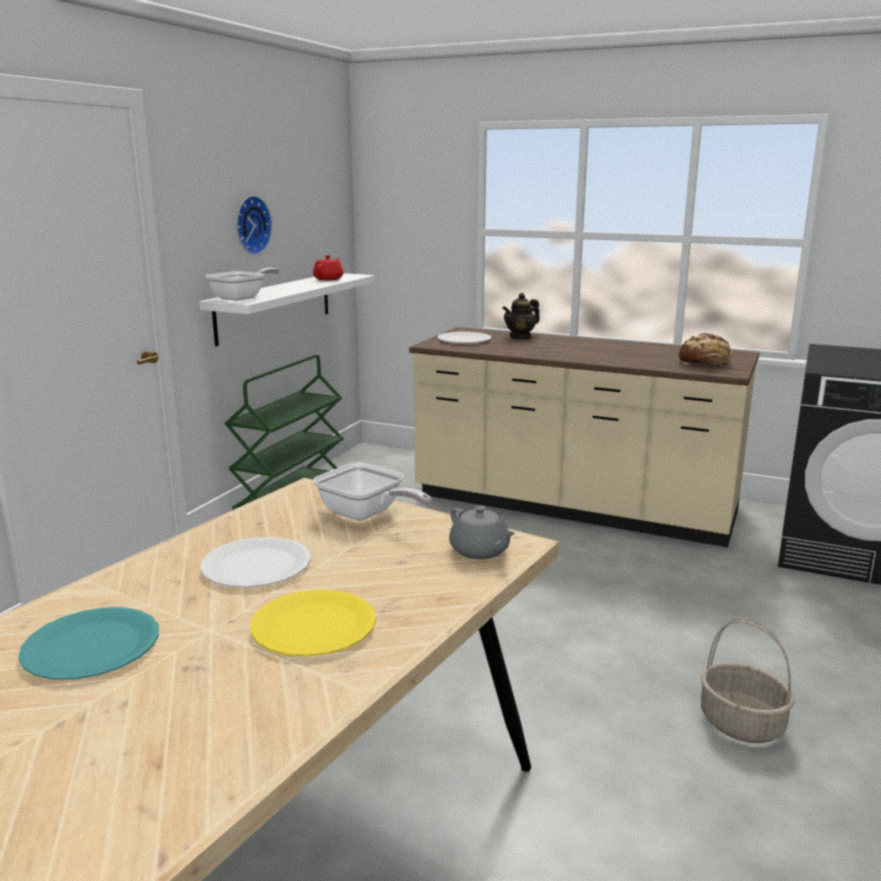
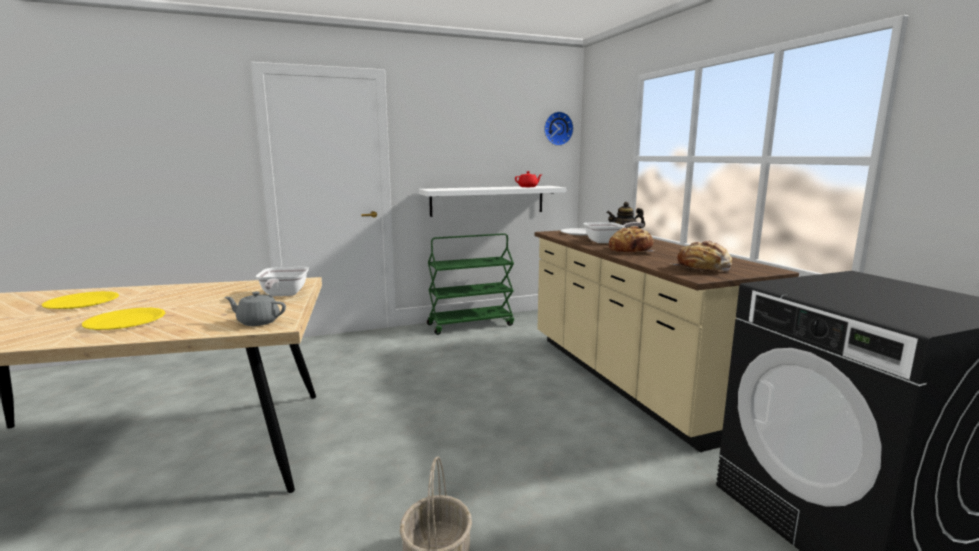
camera: 45 degrees right, 5 degrees down
turquoise plate [18,607,159,680] -> yellow plate [42,291,119,309]
white plate [200,537,311,588] -> none
frying pan [205,268,279,301] -> frying pan moved to [583,222,644,243]
wall clock [236,196,272,255] -> wall clock moved to [544,111,574,146]
grey teapot [449,506,515,559] -> grey teapot turned 90 degrees clockwise [225,291,286,326]
none -> bread [609,226,655,254]

